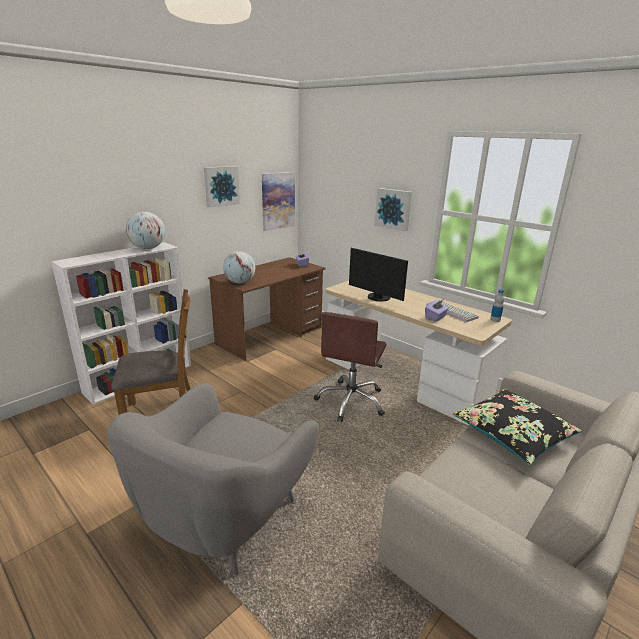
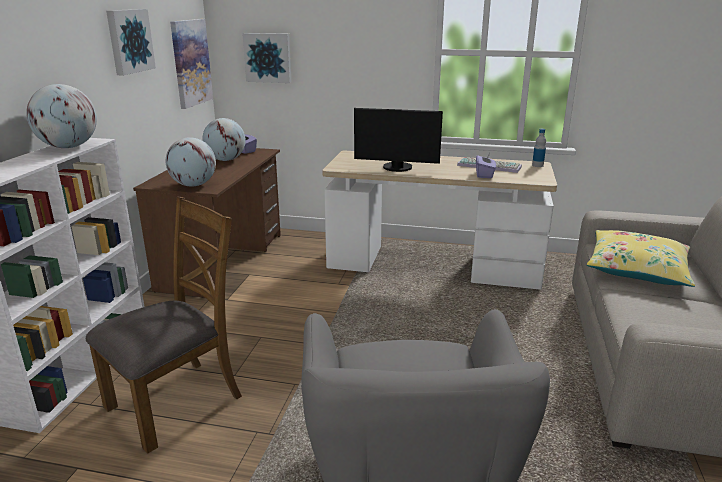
camera: 30 degrees left, 0 degrees up
brown office chair [314,312,386,422] -> none
picture [375,188,412,231] -> picture moved to [242,33,291,83]
black pillow [453,389,581,465] -> yellow pillow [587,230,695,287]
none -> globe [202,118,246,161]

